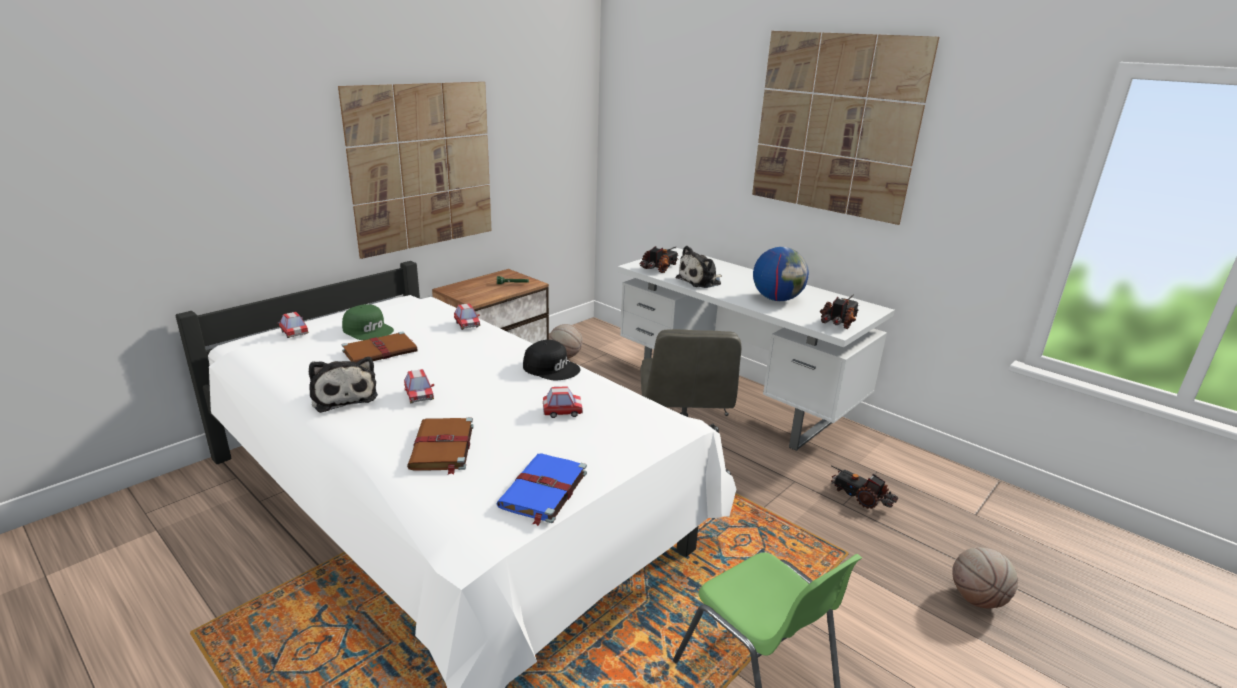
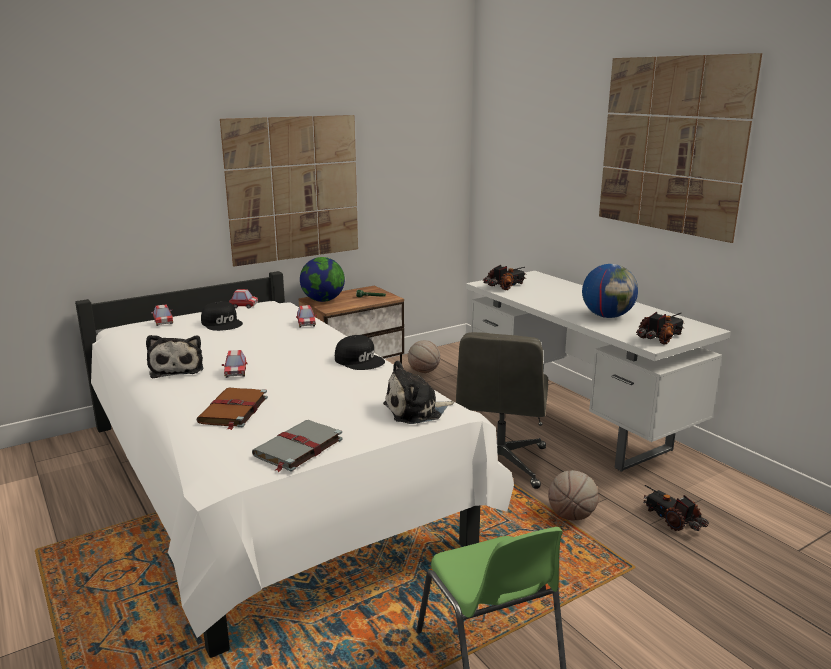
camera: 15 degrees right, 5 degrees down
brown book [341,331,418,362] -> none
green cap [342,304,394,340] -> black cap [201,301,243,331]
blue book [496,453,587,526] -> grey book [252,420,343,472]
toy car [543,386,583,418] -> toy car moved to [229,289,258,309]
plush toy [675,246,722,288] -> plush toy moved to [383,360,454,424]
basketball [952,547,1018,608] -> basketball moved to [548,470,599,520]
none -> globe [300,257,345,302]

